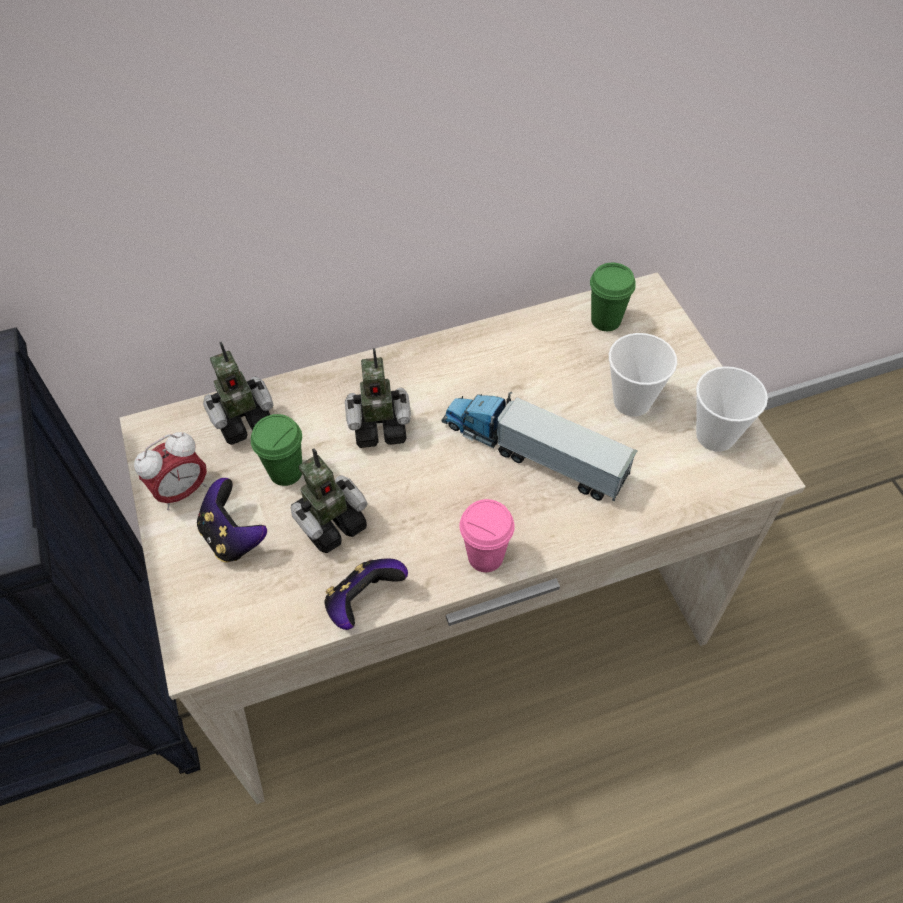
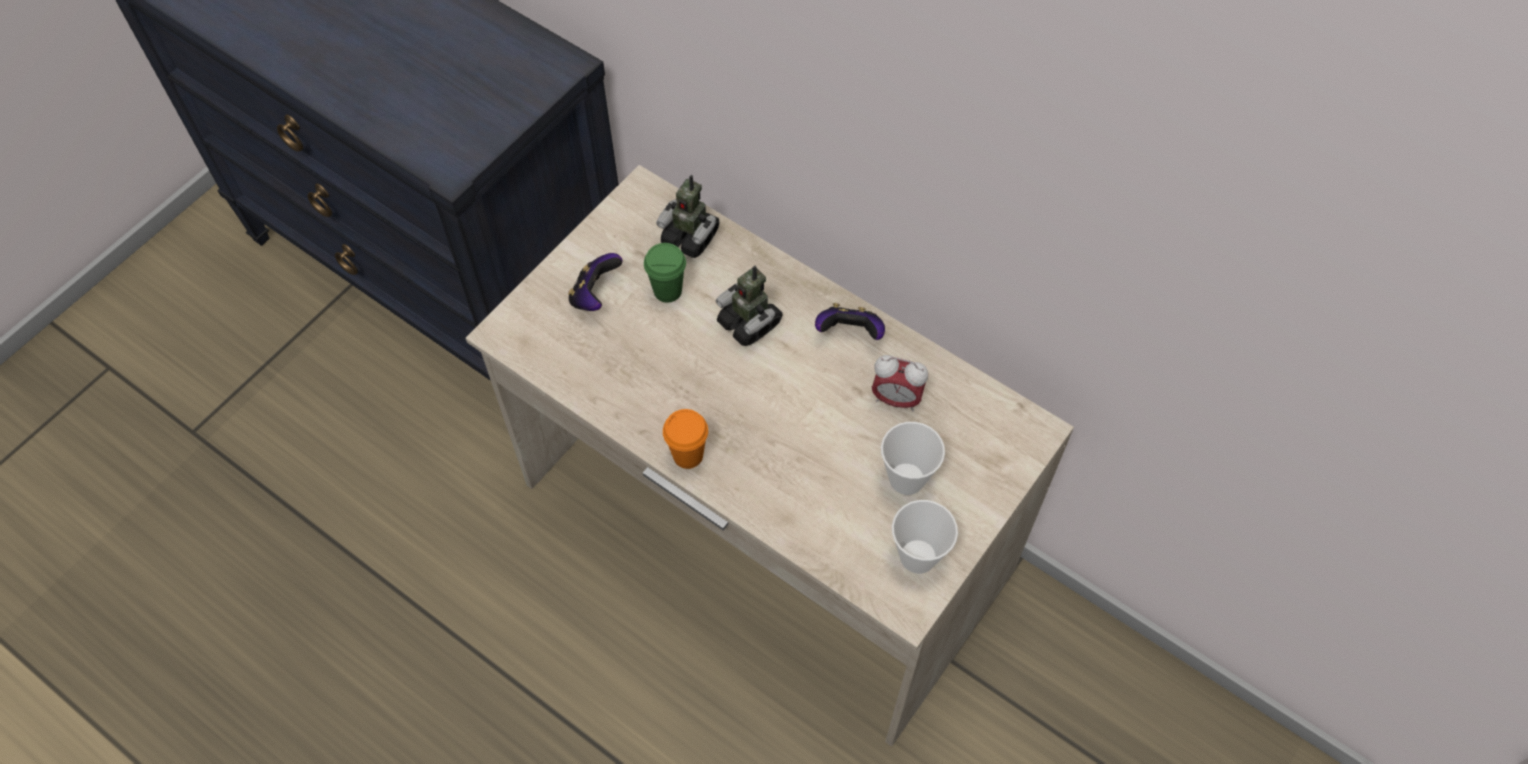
camera: 55 degrees right, 5 degrees up
alarm clock [134,432,207,510] -> alarm clock moved to [872,355,928,411]
toy robot [291,449,368,553] -> none
game controller [325,558,408,630] -> game controller moved to [815,303,885,340]
toy truck [442,392,638,501] -> none
pink cup [459,499,515,572] -> orange cup [663,409,708,469]
green cup [590,263,636,331] -> none

